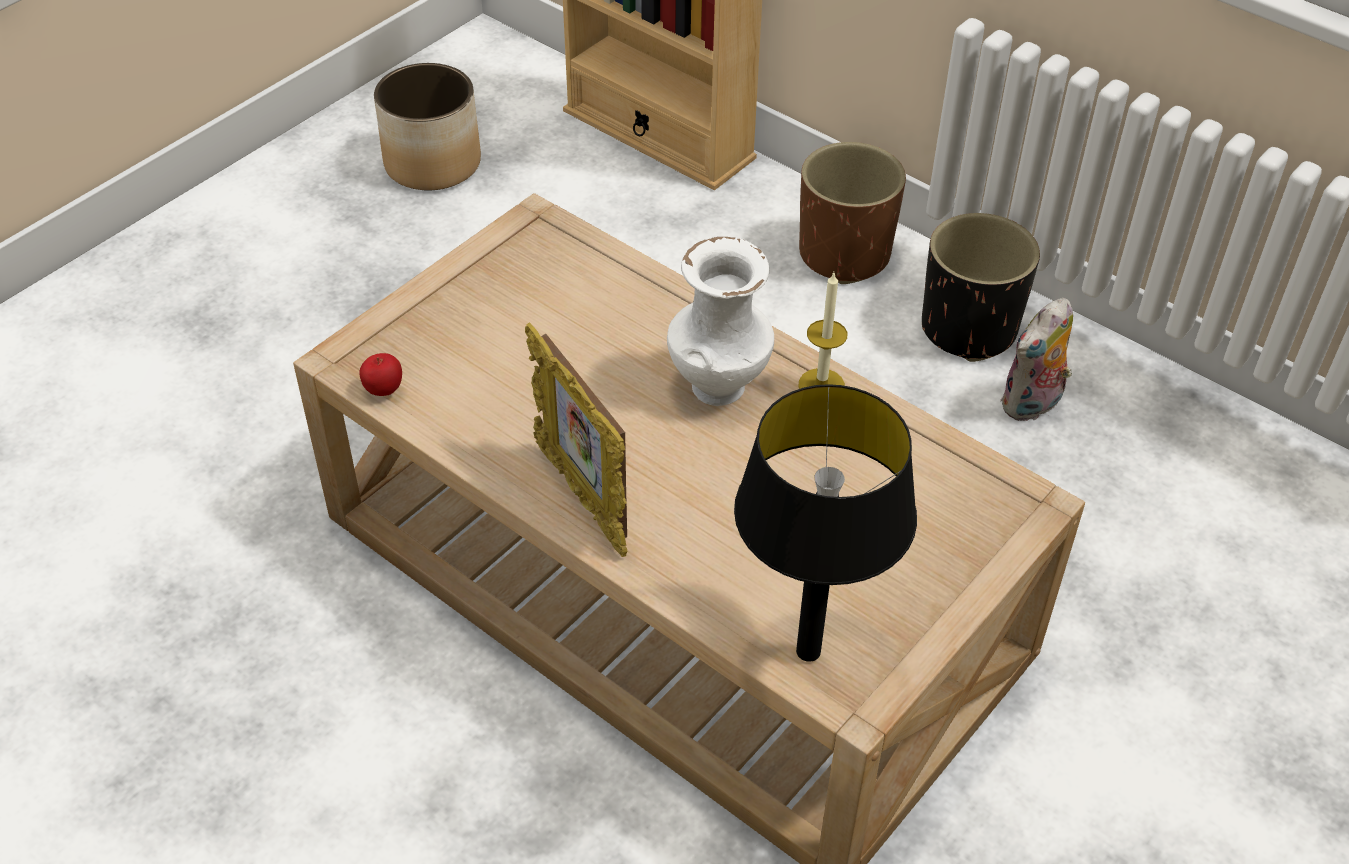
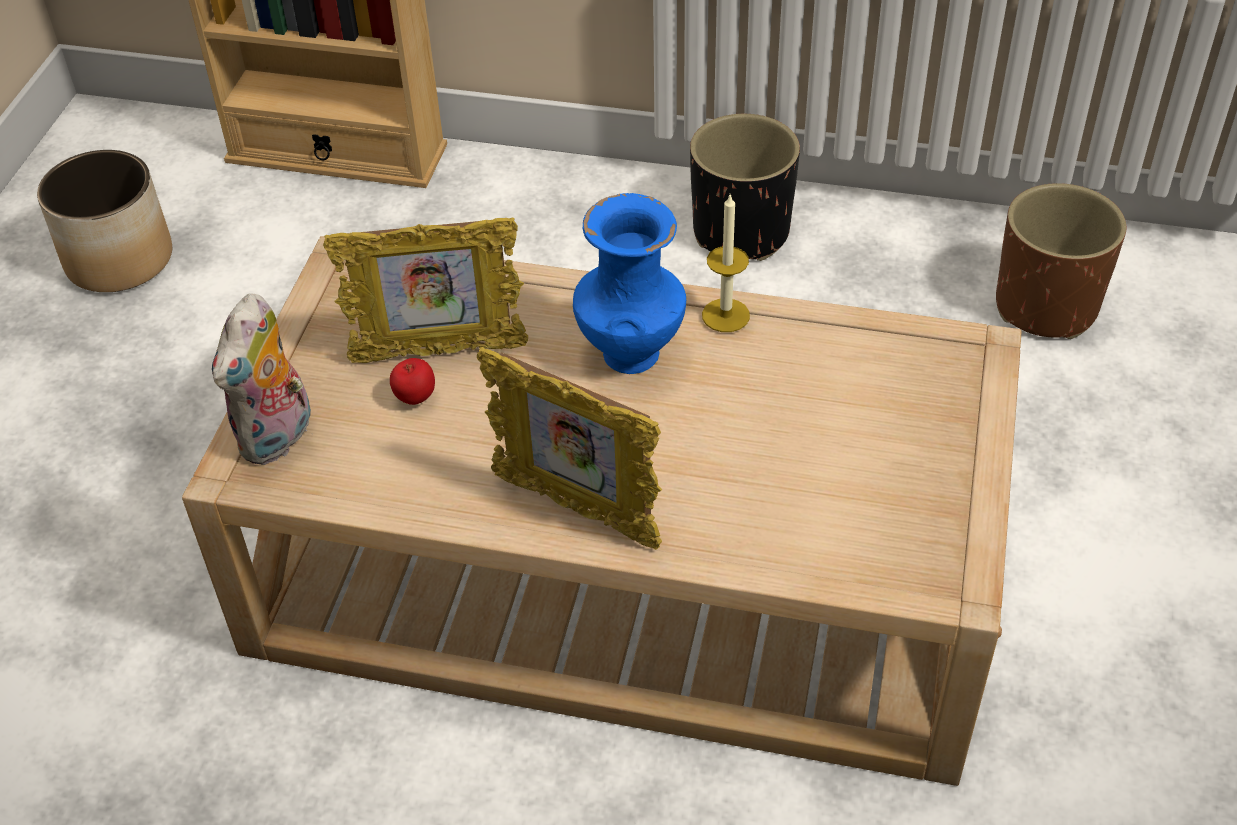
camera: 25 degrees left, 0 degrees up
apple [359,353,402,396] -> apple moved to [390,358,435,405]
white vase [667,237,774,406] -> blue vase [573,193,686,374]
black table lamp [734,384,917,662] -> none
brown planter [799,142,906,284] -> brown planter moved to [996,183,1126,339]
plush toy [1000,298,1077,421] -> plush toy moved to [212,294,311,465]
none -> picture frame [323,218,528,363]

